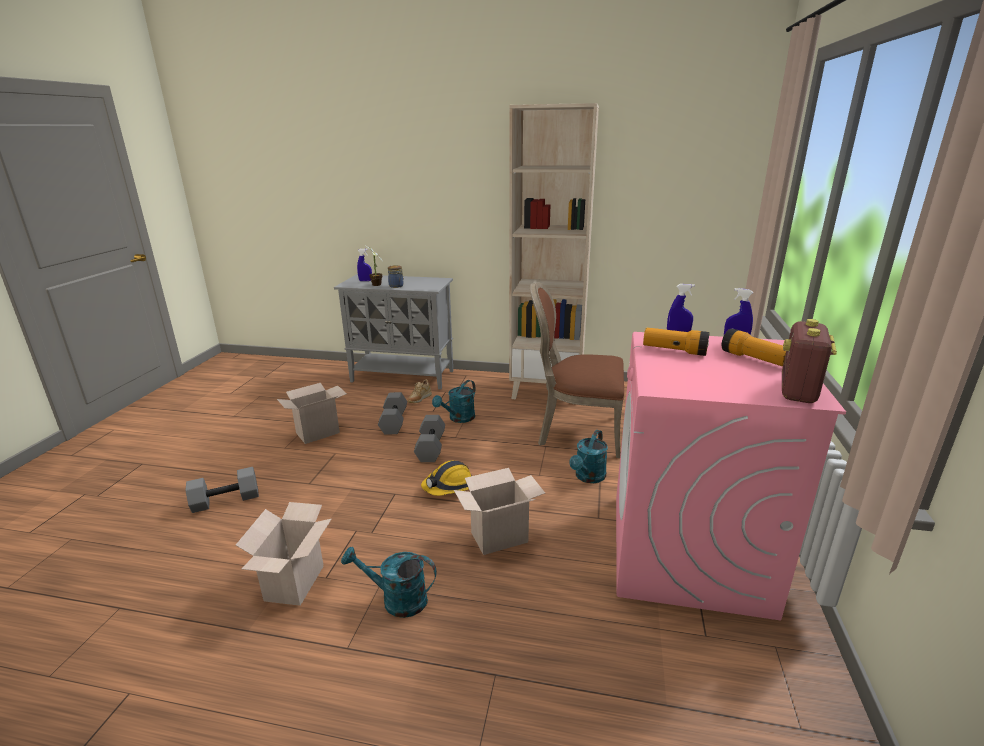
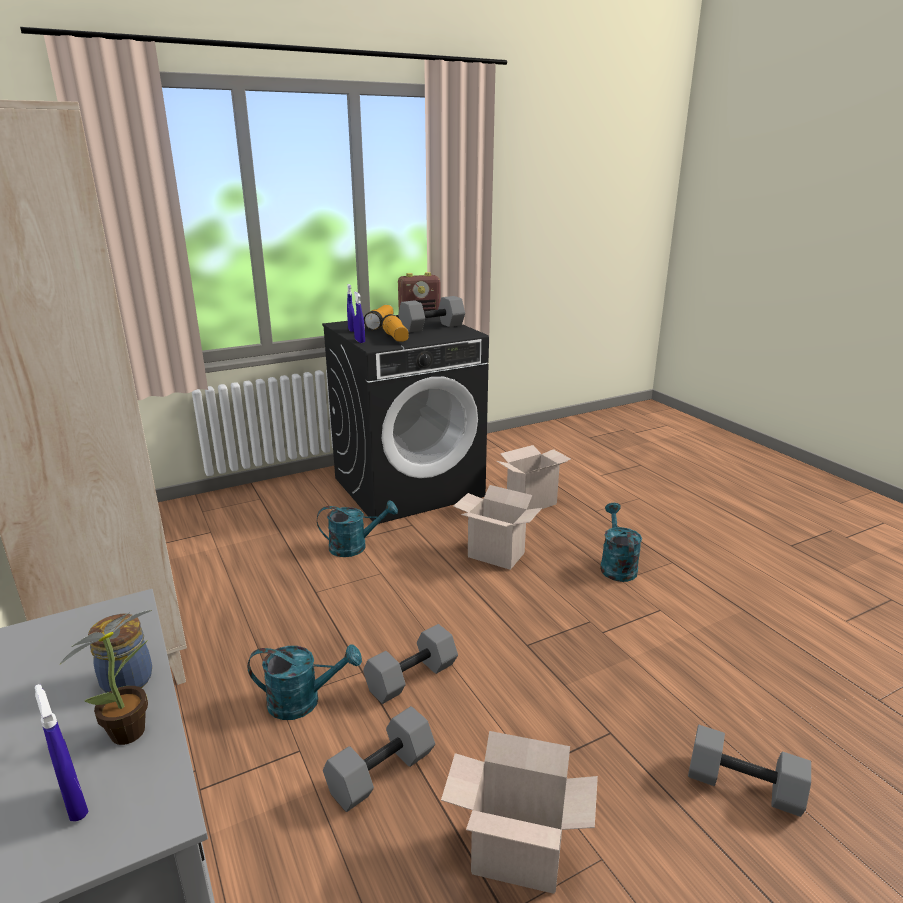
camera: 130 degrees left, 0 degrees up
cardboard box [236,502,331,606] -> cardboard box moved to [497,445,571,510]
turquoise watering can [341,547,437,618] -> turquoise watering can turned 150 degrees counterclockwise [600,503,642,582]
beige shoe [407,379,432,403] -> none
hard hat [421,460,472,496] -> none
brown chair [530,282,624,458] -> none
pink washing machine [616,332,846,620] -> black washing machine [322,315,489,524]
none -> grey dumbbell [398,296,465,333]

